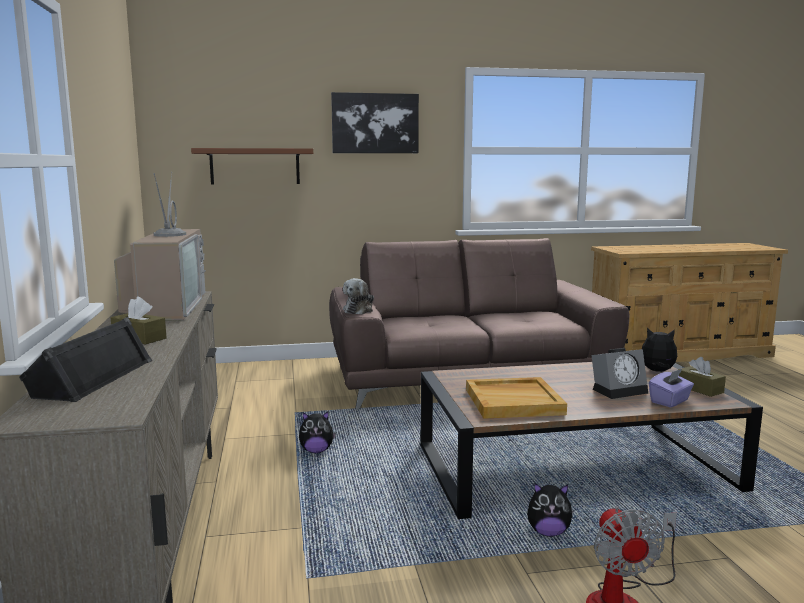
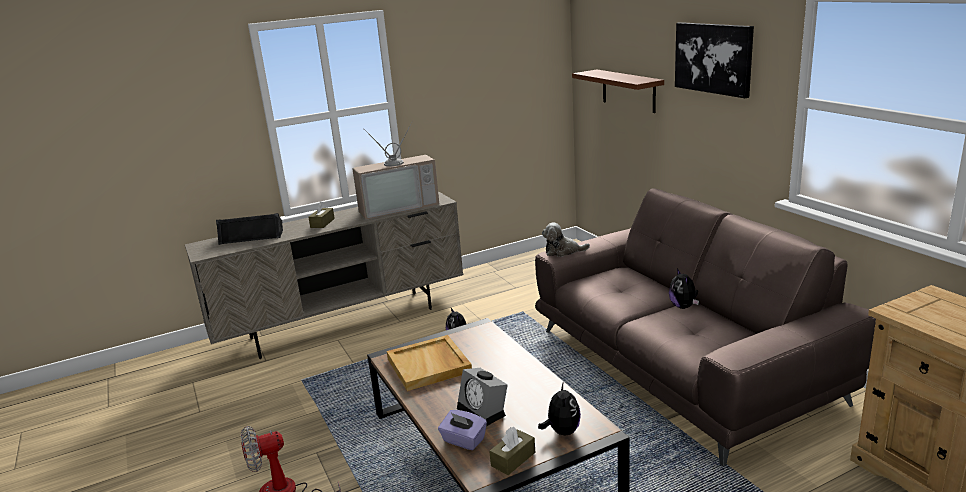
camera: 75 degrees right, 10 degrees up
plush toy [527,483,574,537] -> plush toy moved to [669,269,699,309]

